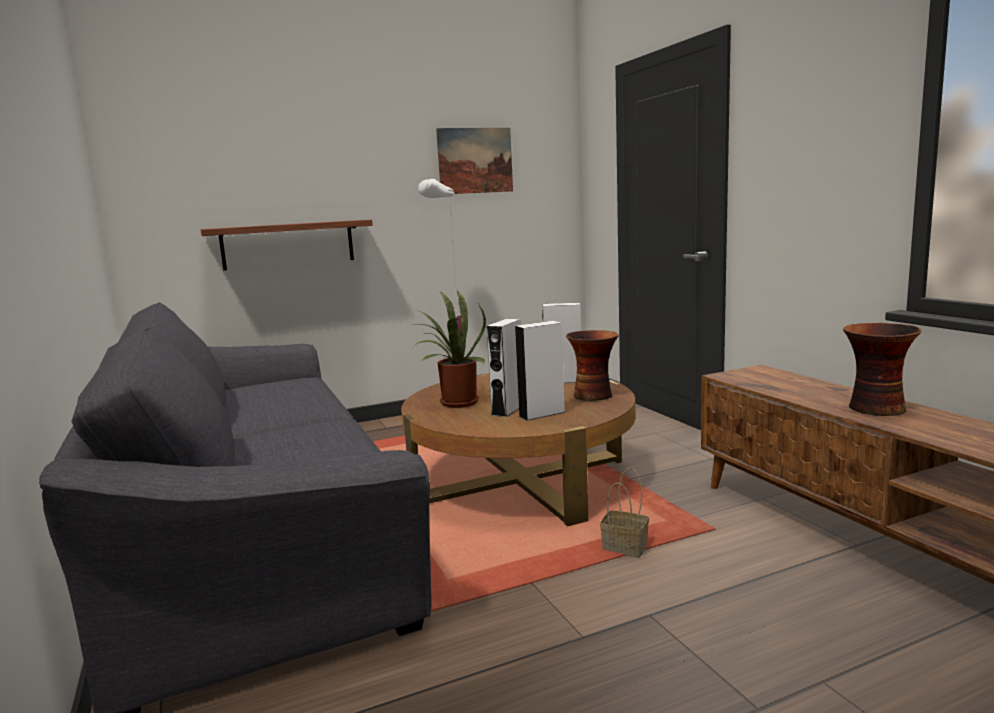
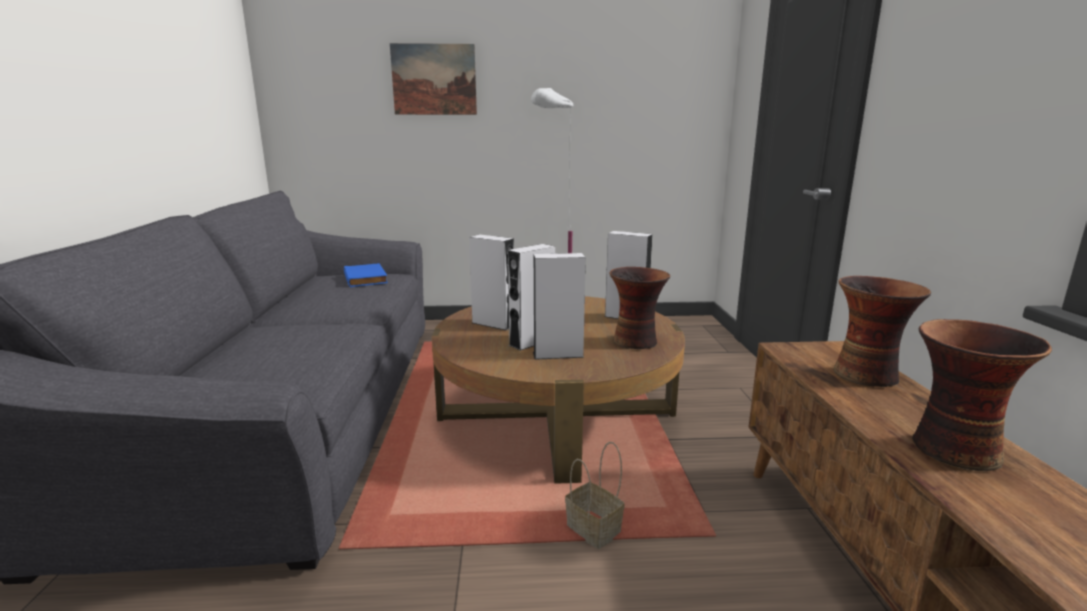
camera: 20 degrees right, 5 degrees up
shelf [201,220,373,270] -> none
potted plant [415,290,486,408] -> white speaker [469,234,514,331]
picture [436,128,513,194] -> picture moved to [390,43,477,115]
none -> blue book [344,263,388,287]
none -> vase [834,276,931,387]

